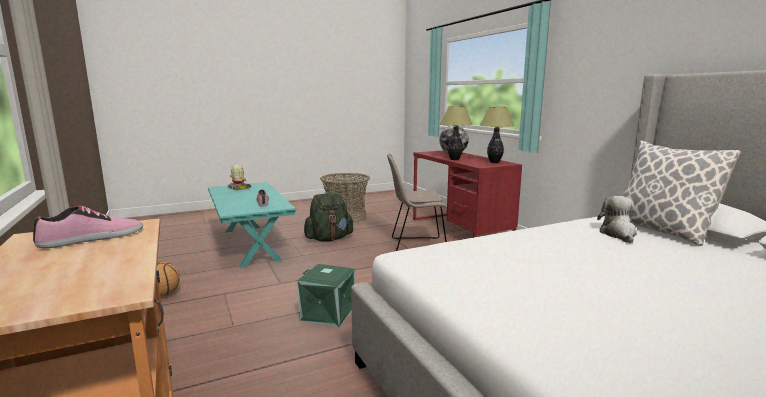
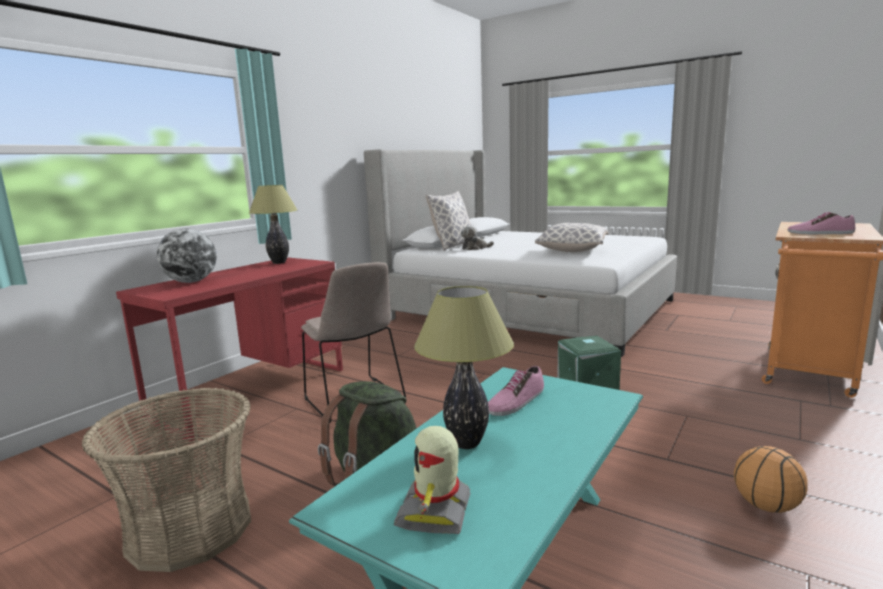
camera: 120 degrees left, 0 degrees up
table lamp [440,106,473,160] -> table lamp moved to [414,286,514,449]
none -> pillow [535,223,609,252]

